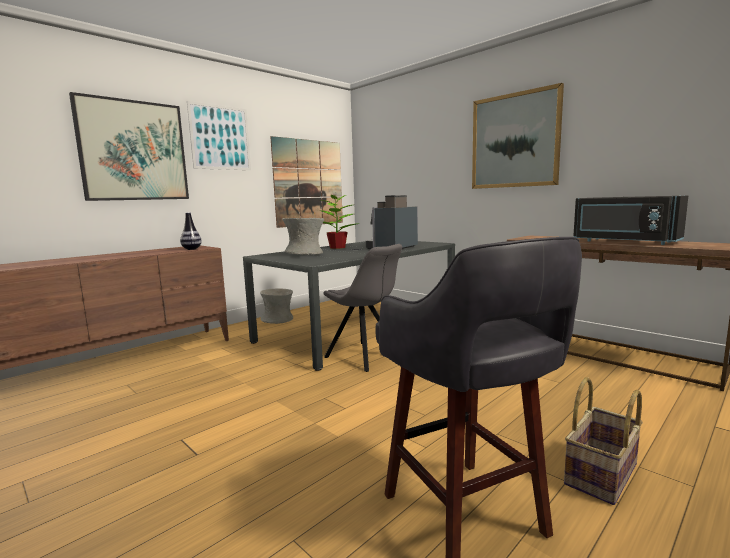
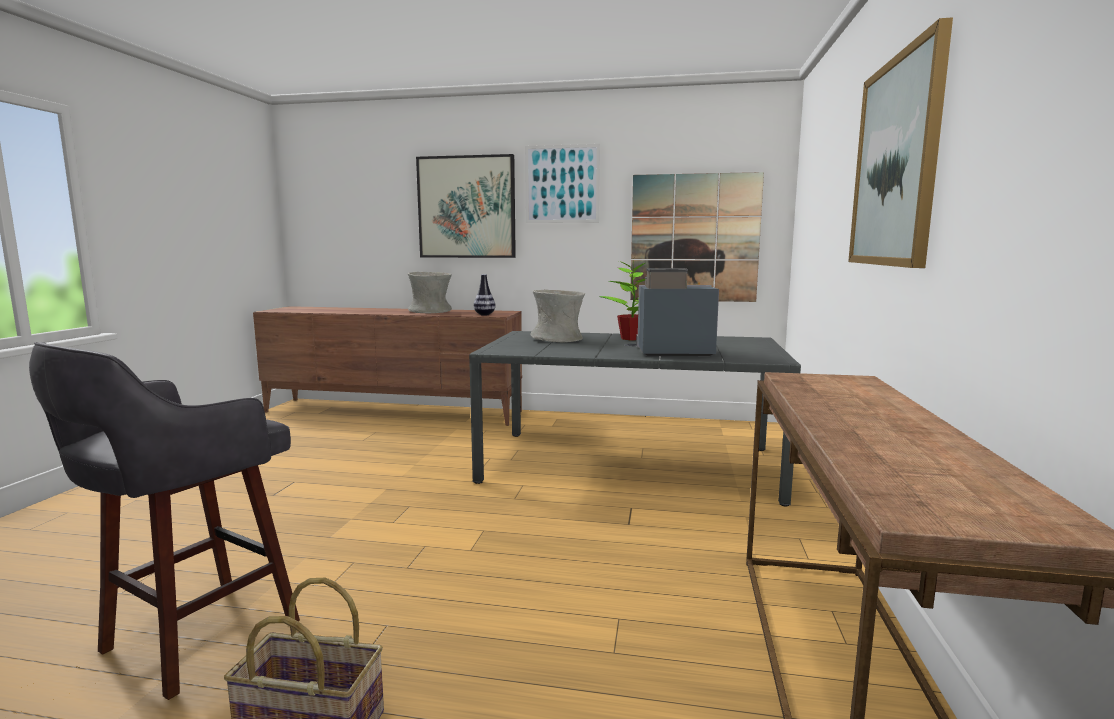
camera: 55 degrees right, 0 degrees up
grey vase [260,288,293,324] -> grey vase moved to [408,272,452,313]
grey chair [324,244,402,372] -> none
black microwave [573,196,688,245] -> none

